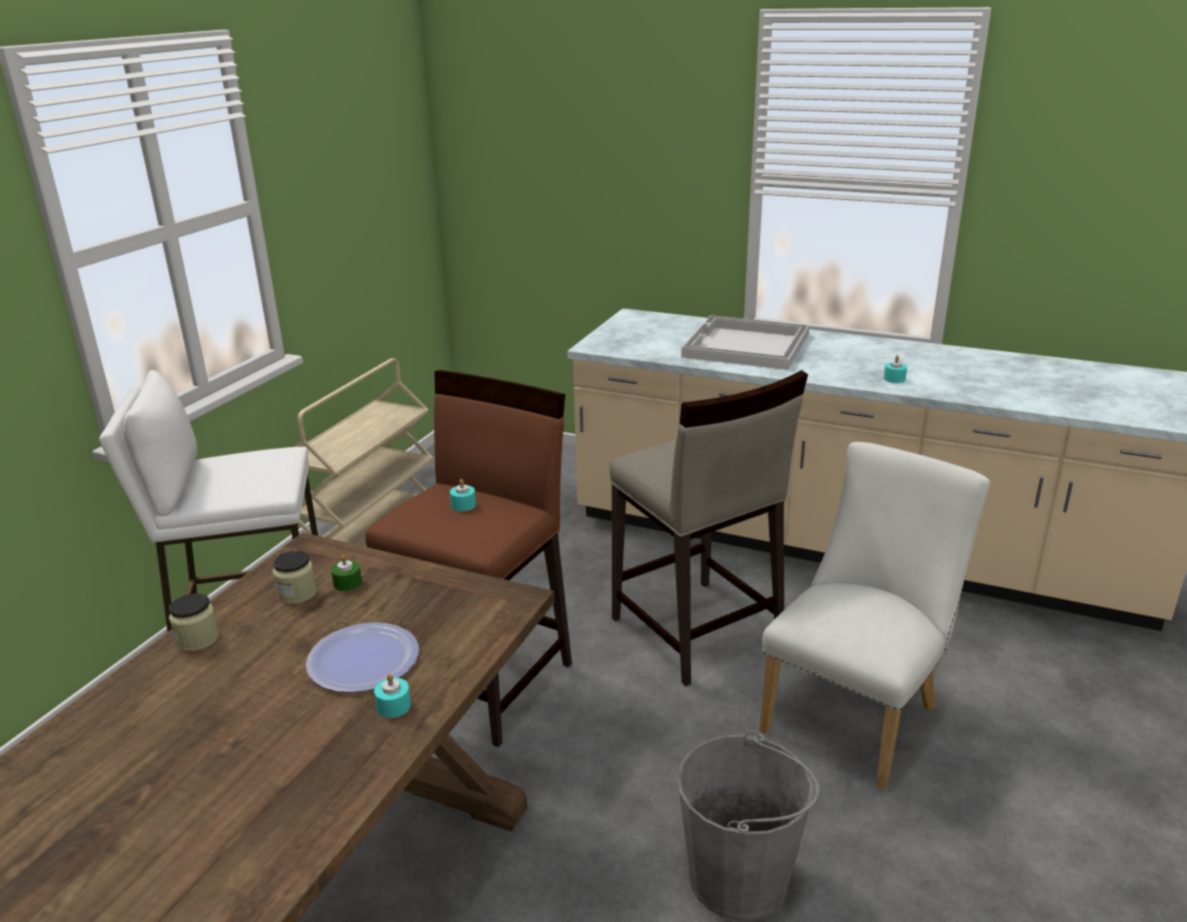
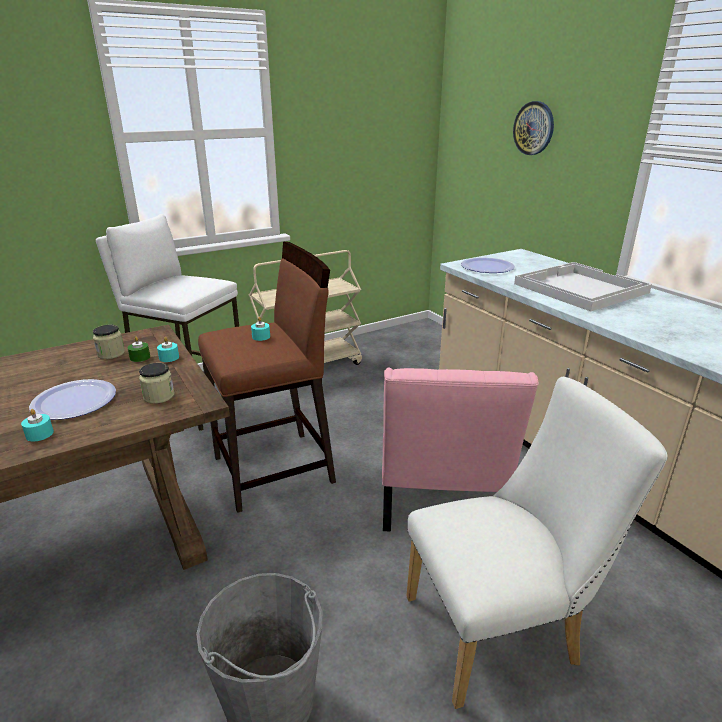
camera: 35 degrees right, 0 degrees up
jar [169,593,219,652] -> jar moved to [139,363,175,404]
beige stool [610,370,808,686] -> pink chair [382,368,539,532]
turquoise candle [884,355,907,383] -> turquoise candle moved to [157,337,179,362]
none -> plate [461,257,515,273]
none -> wall clock [513,101,554,155]

